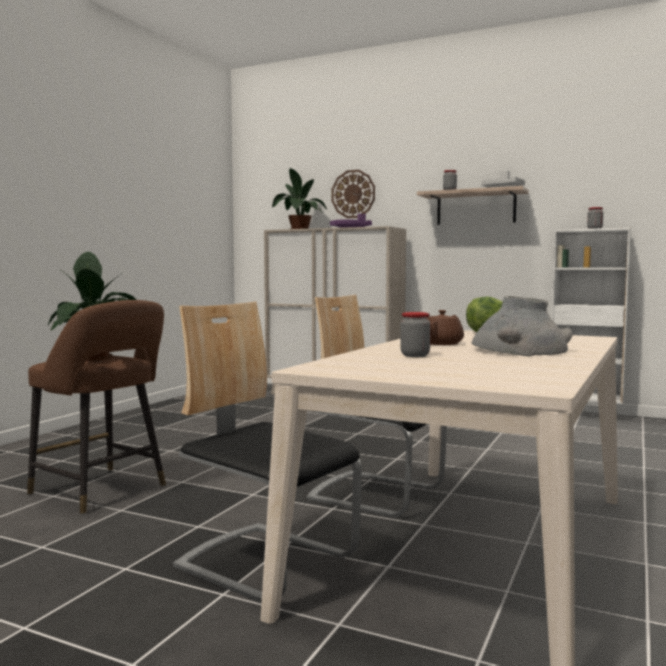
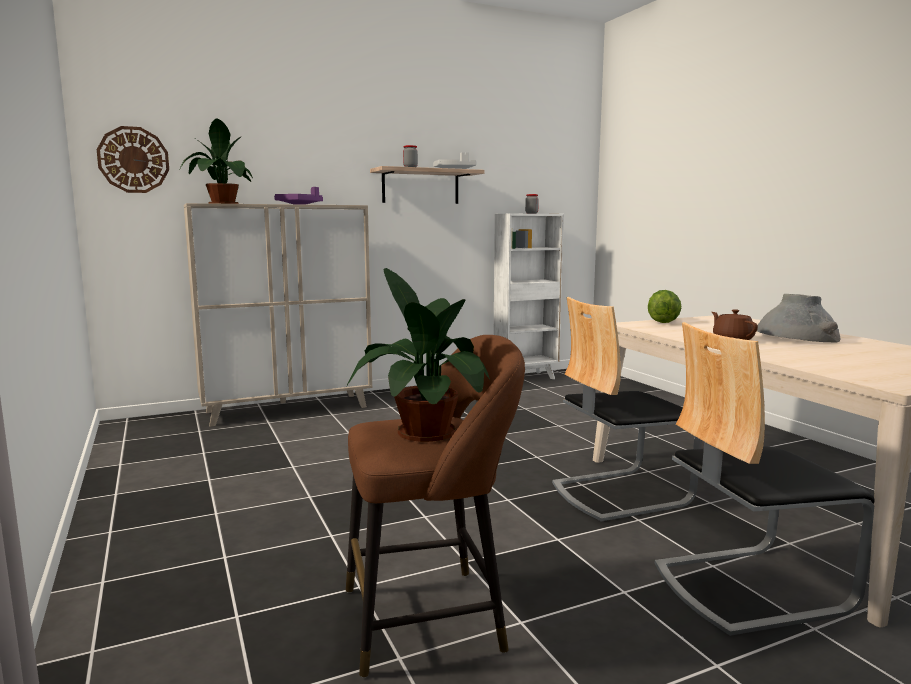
camera: 50 degrees left, 5 degrees up
wall clock [332,170,375,218] -> wall clock moved to [97,126,169,193]
jar [400,312,431,357] -> none

